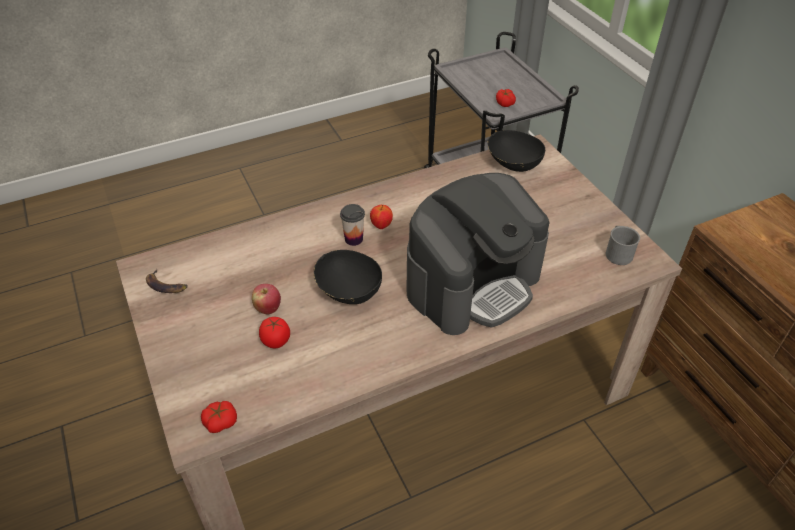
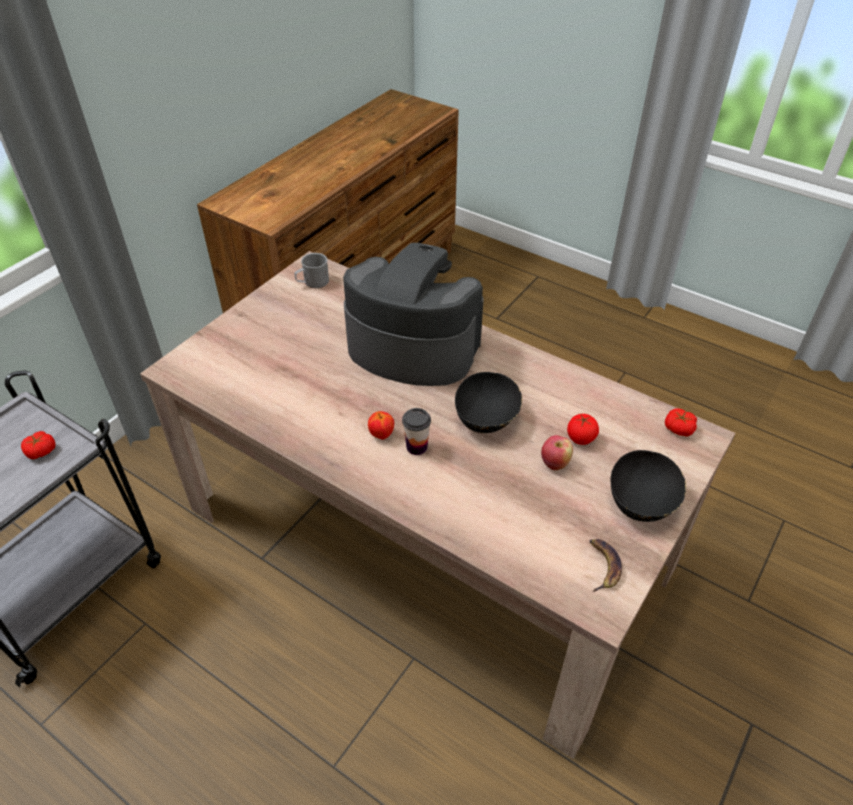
camera: 120 degrees left, 0 degrees up
black bowl [488,130,545,172] -> black bowl moved to [610,450,686,522]

